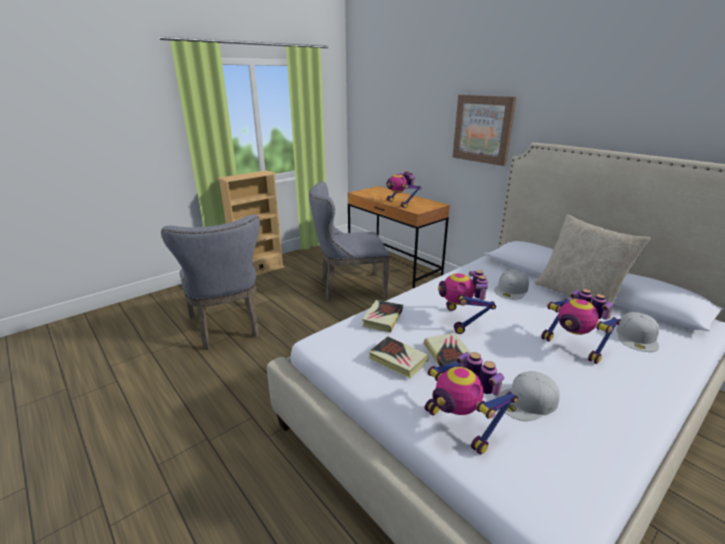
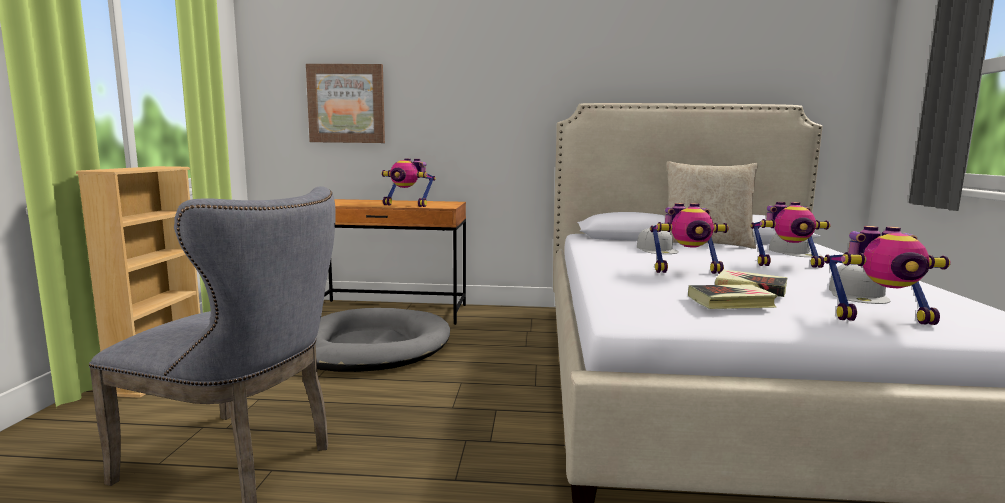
camera: 45 degrees left, 15 degrees down
grey chair [309,181,389,300] -> grey dog bed [315,308,450,372]
book [362,300,403,332] -> none
toy robot [438,270,496,334] -> toy robot turned 45 degrees counterclockwise [650,203,729,274]
picture [453,95,517,166] -> picture moved to [306,64,385,143]

